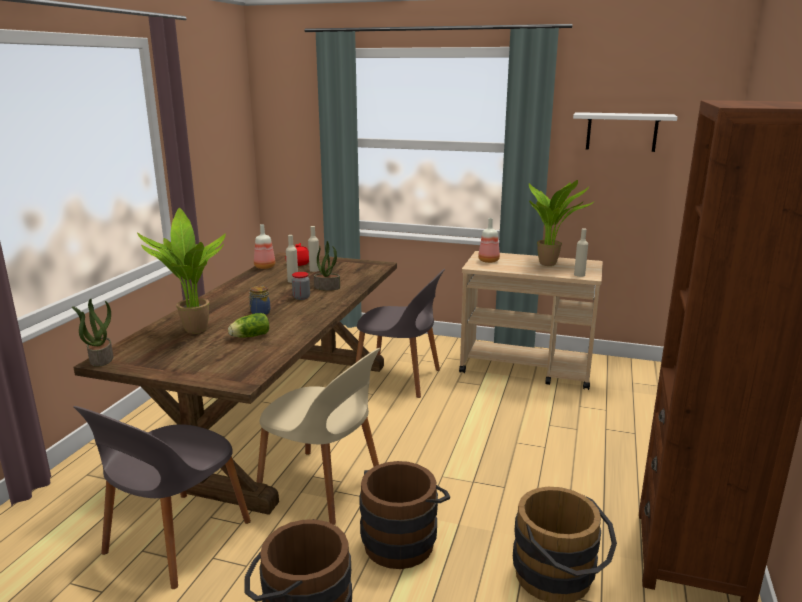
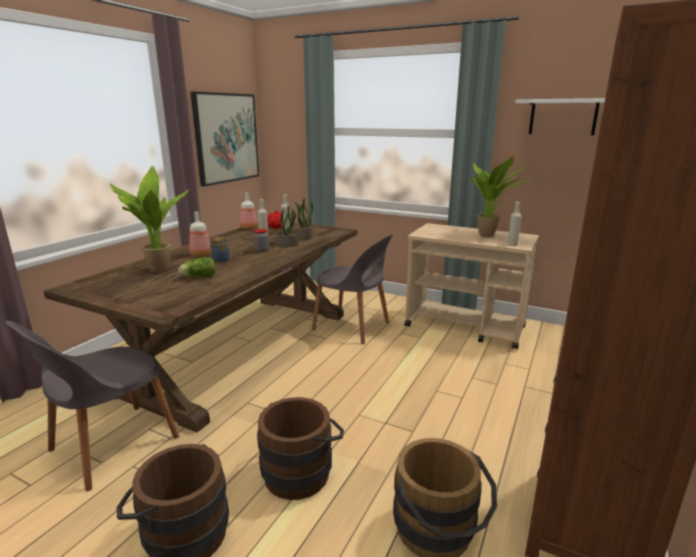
camera: 10 degrees right, 0 degrees up
potted plant [72,299,113,367] -> potted plant moved to [294,198,313,239]
beige chair [257,348,380,525] -> none
bottle [478,218,500,263] -> bottle moved to [189,211,212,257]
none -> picture [191,91,259,187]

